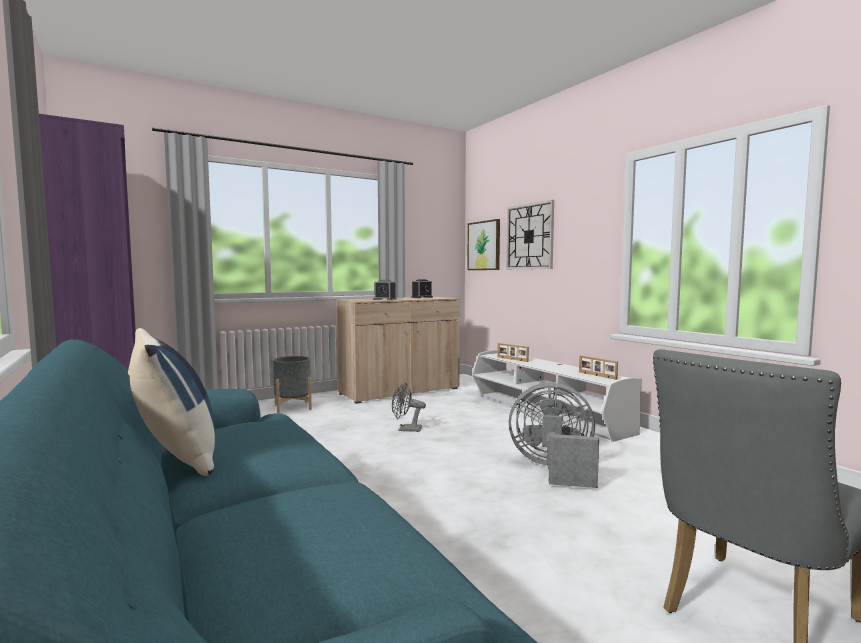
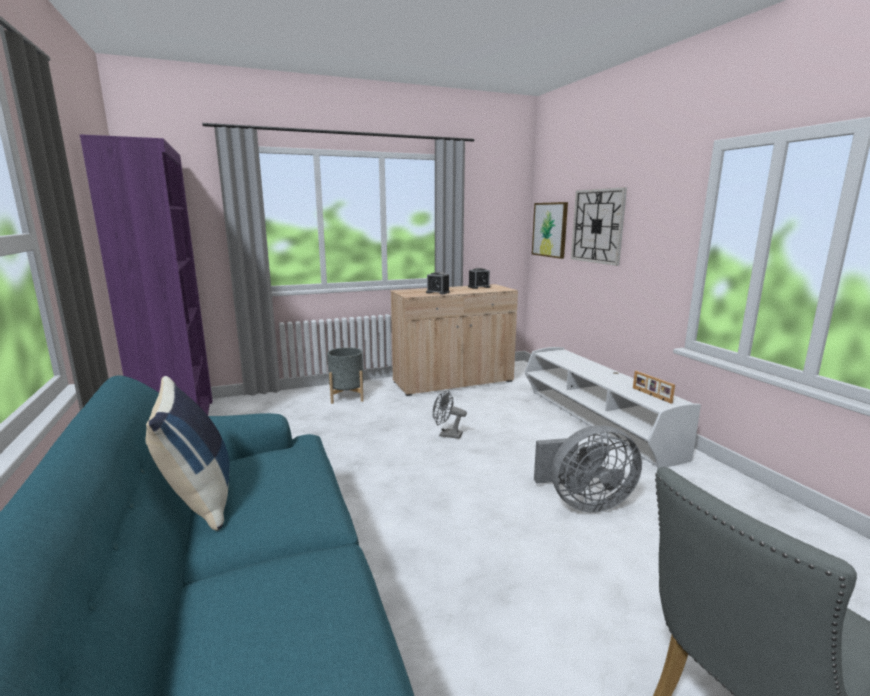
camera: 10 degrees right, 10 degrees up
picture frame [497,343,529,362] -> none
grey fan [509,383,599,488] -> grey fan turned 150 degrees clockwise [534,425,642,513]

